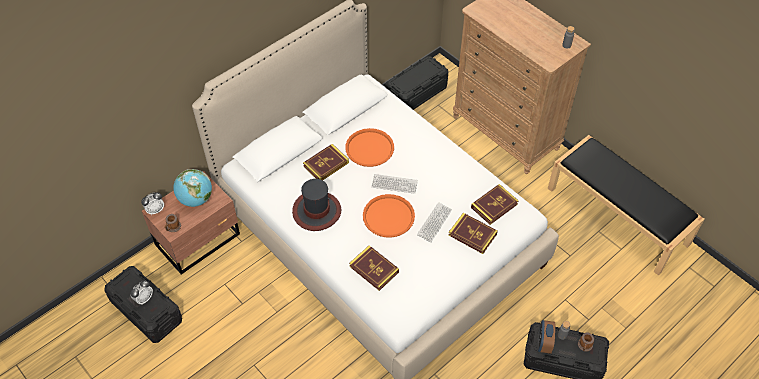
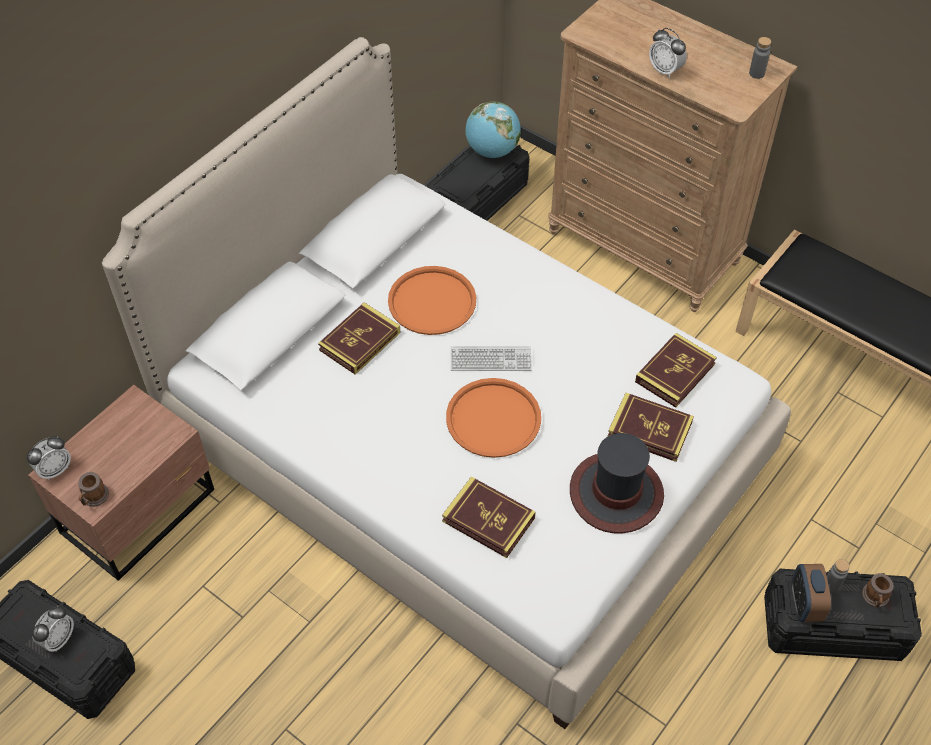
camera: 10 degrees left, 0 degrees up
globe [174,169,212,207] -> globe moved to [465,102,521,158]
hat [292,179,341,231] -> hat moved to [570,433,664,534]
keyboard [417,202,452,242] -> none
none -> alarm clock [649,28,687,78]

